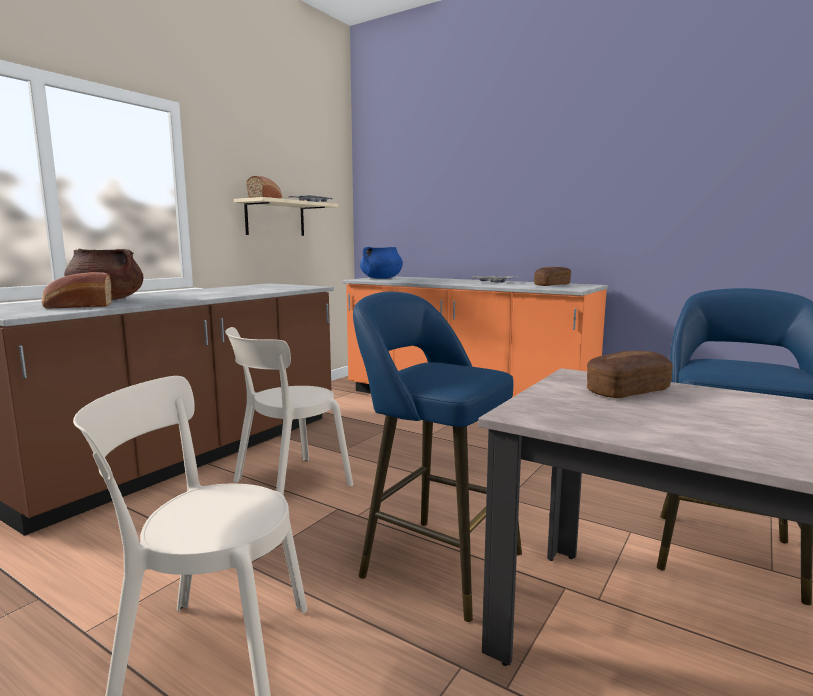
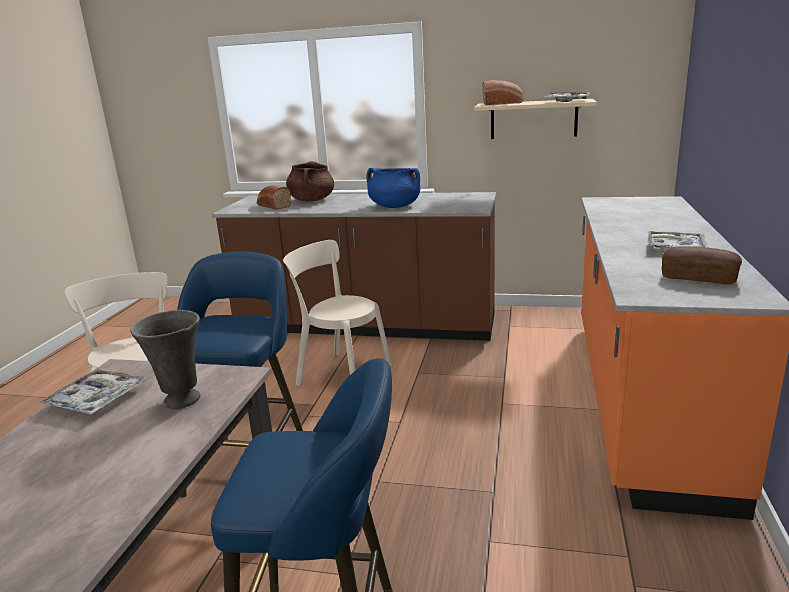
camera: 70 degrees right, 10 degrees up
blue cooking pot [360,247,403,279] -> blue cooking pot moved to [367,168,421,208]
bread [587,351,673,398] -> grey vase [130,310,200,410]
none -> tray [39,368,147,415]

